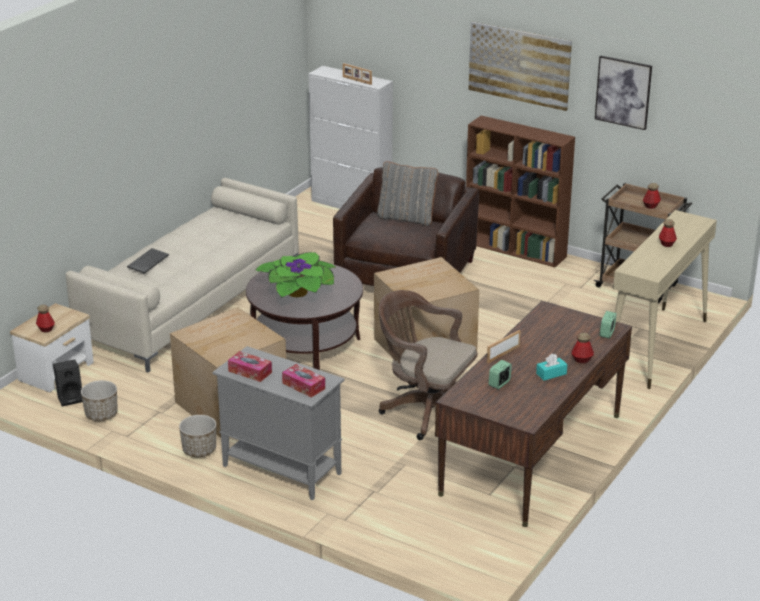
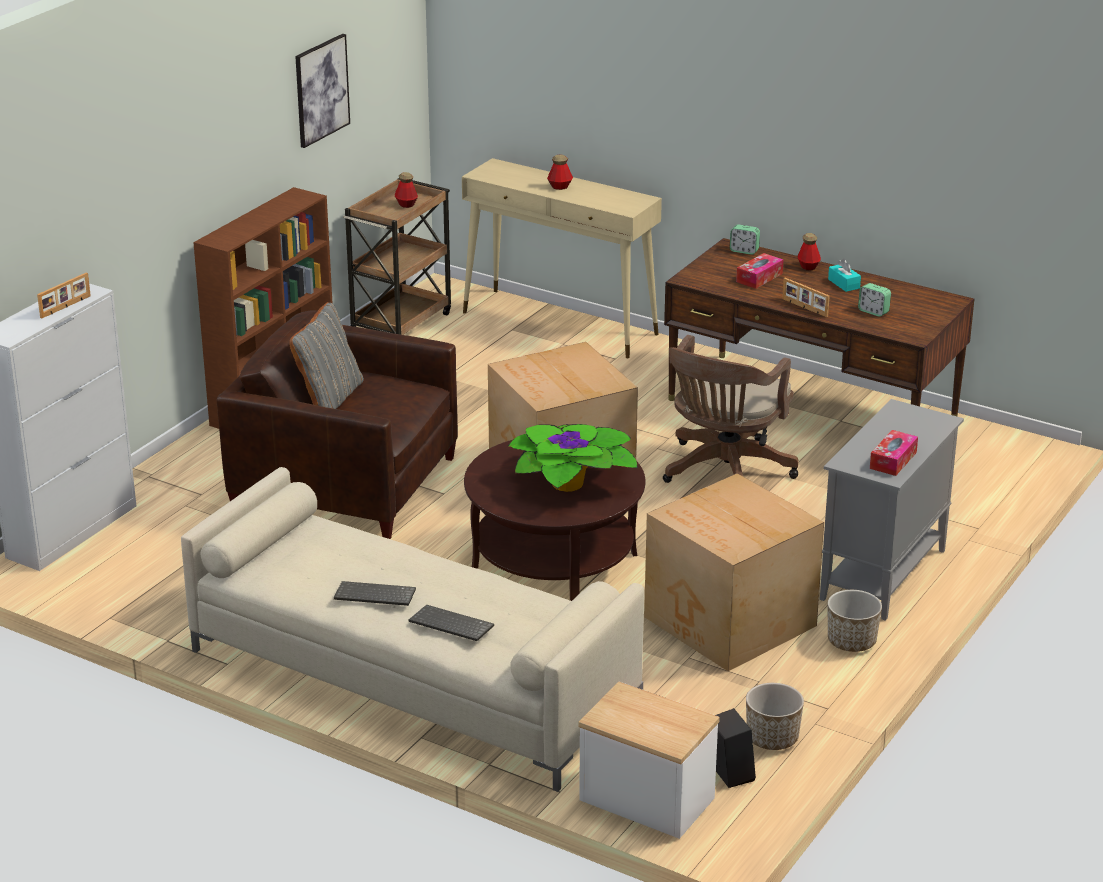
camera: 90 degrees left, 0 degrees up
bottle [36,305,55,333] -> none
tissue box [282,364,325,398] -> tissue box moved to [736,253,783,289]
picture [469,22,572,111] -> none
none -> keyboard [334,581,416,606]

